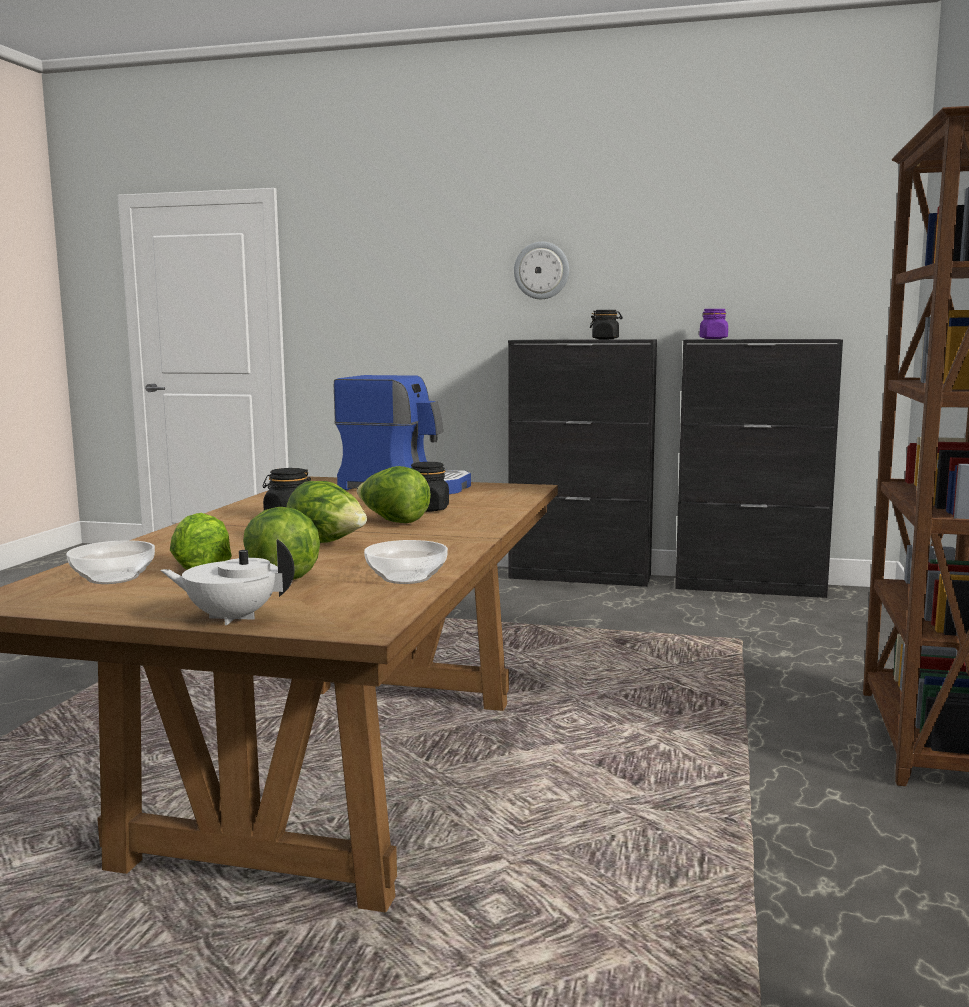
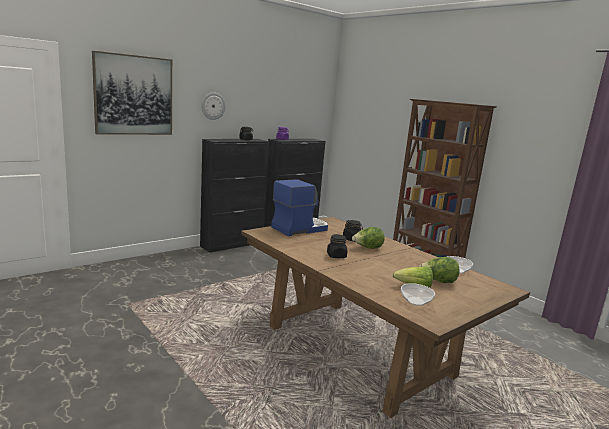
camera: 55 degrees left, 5 degrees up
white teapot [160,539,295,625] -> none
lettuce [287,481,367,543] -> none
none -> picture [92,51,172,135]

